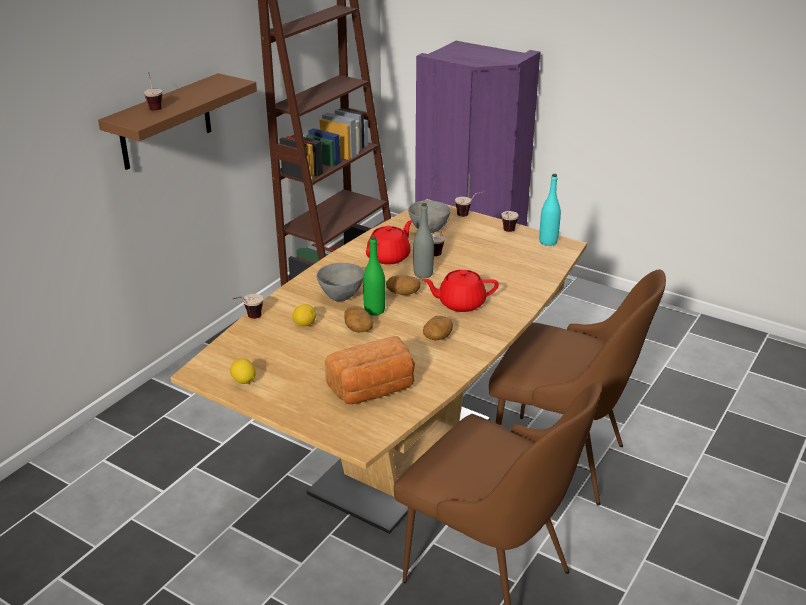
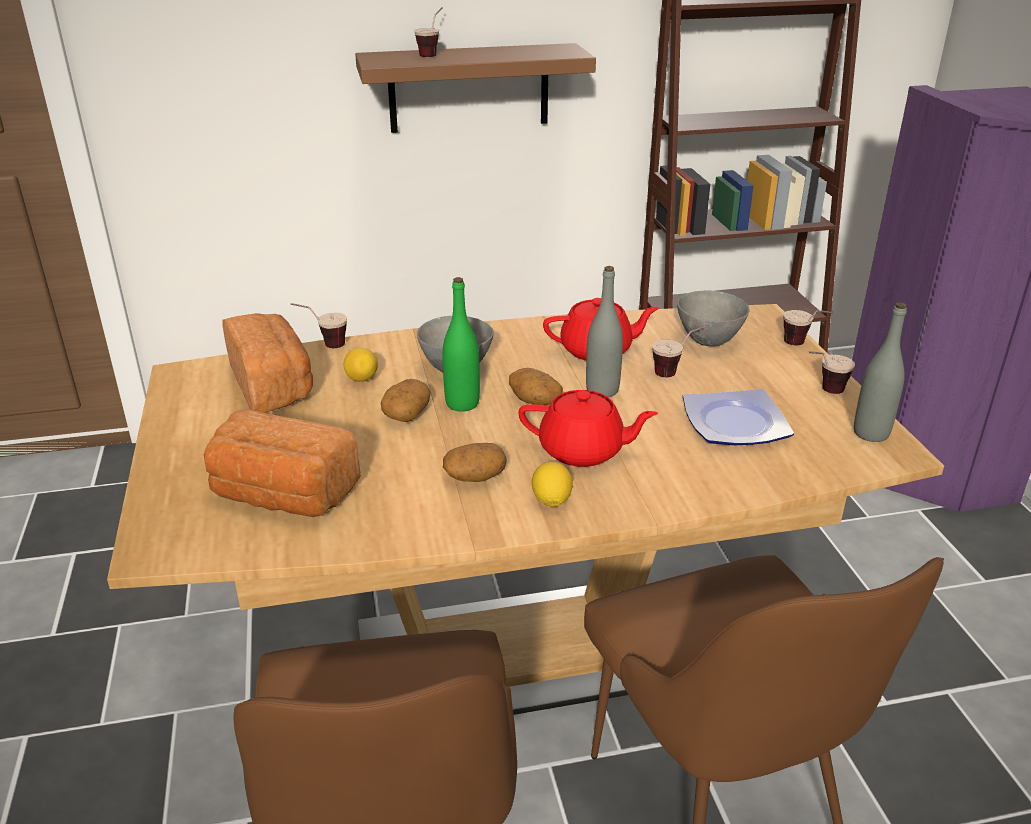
camera: 45 degrees right, 0 degrees up
lemon [230,358,256,384] -> lemon moved to [532,462,573,507]
red teapot [422,270,499,312] -> red teapot turned 150 degrees clockwise [518,390,658,467]
turquoise bottle [539,174,561,246] -> grey bottle [854,302,907,442]
none -> bread [222,313,313,413]
none -> plate [683,389,794,445]

